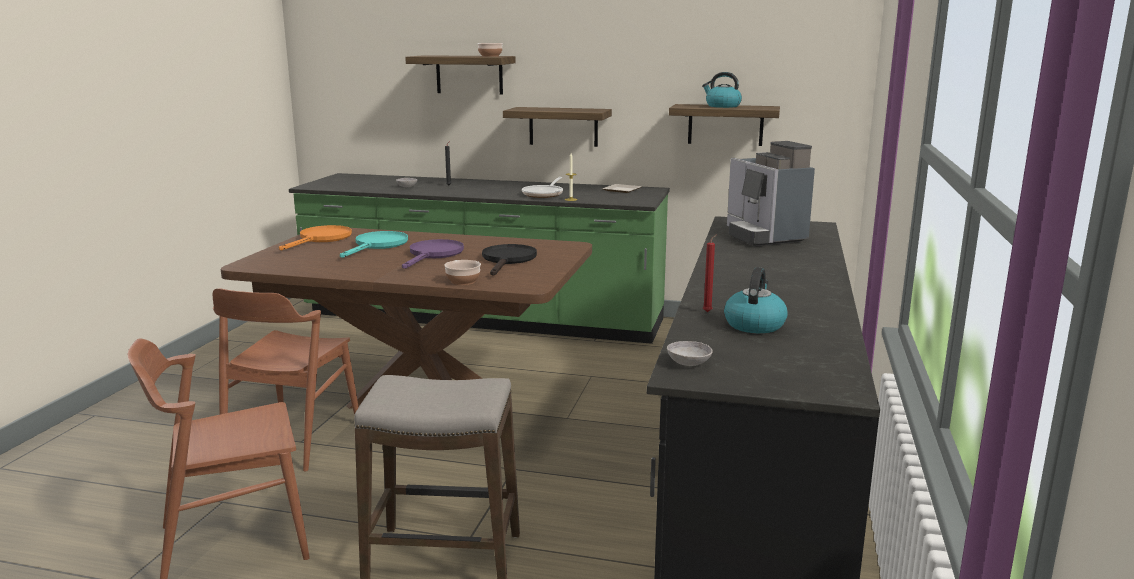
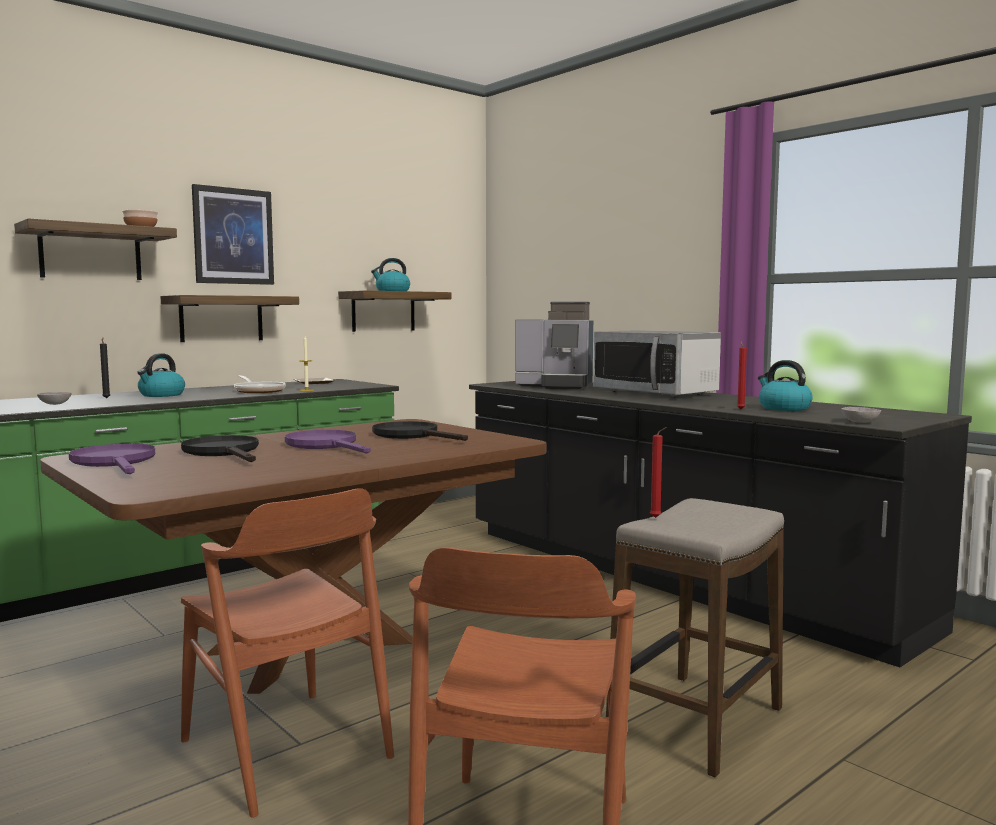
camera: 55 degrees left, 10 degrees down
orange frying pan [279,225,352,250] -> purple frying pan [69,443,155,474]
turquoise frying pan [340,231,408,258] -> black frying pan [181,435,259,462]
bowl [444,260,481,285] -> none
none -> kettle [137,353,185,397]
none -> picture [192,184,274,285]
none -> microwave [593,330,721,398]
none -> red candle [650,427,667,518]

